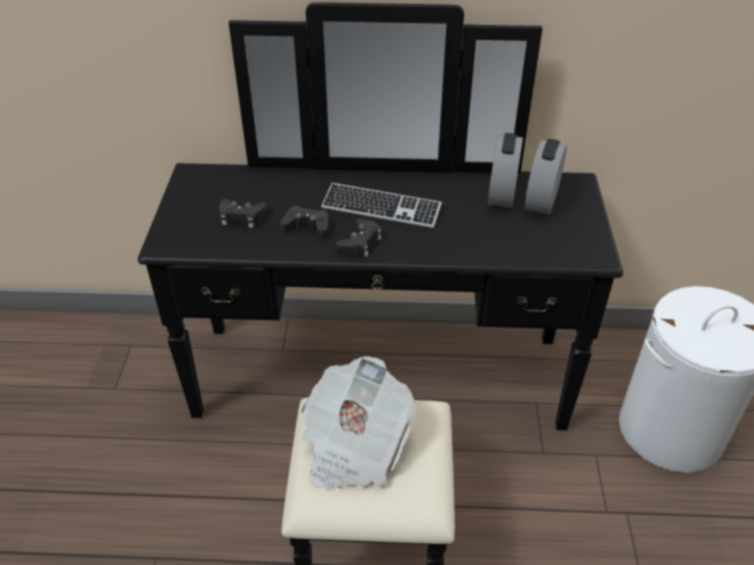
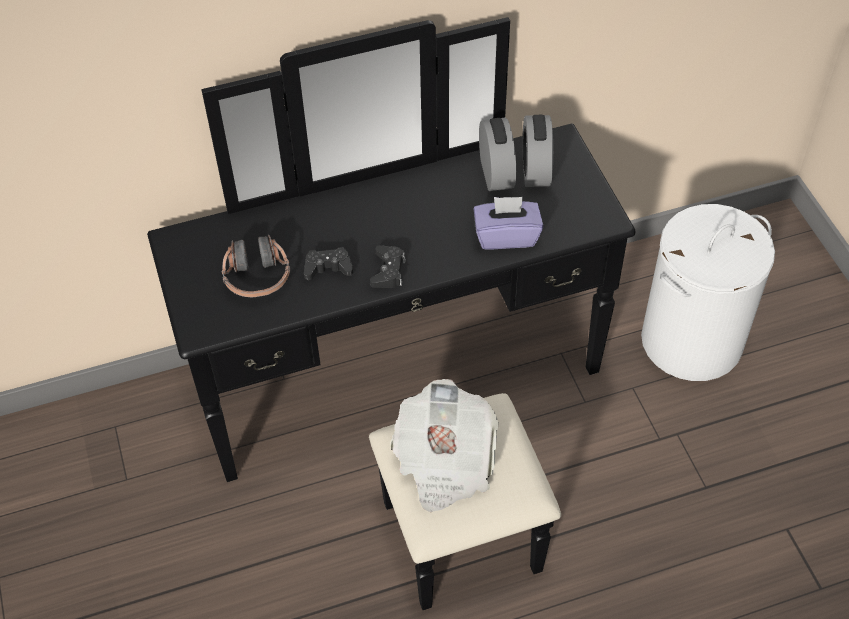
camera: 20 degrees left, 10 degrees up
black game controller [219,199,267,228] -> headphones [222,235,290,297]
keyboard [321,183,442,228] -> none
none -> purple tissue box [474,197,544,250]

